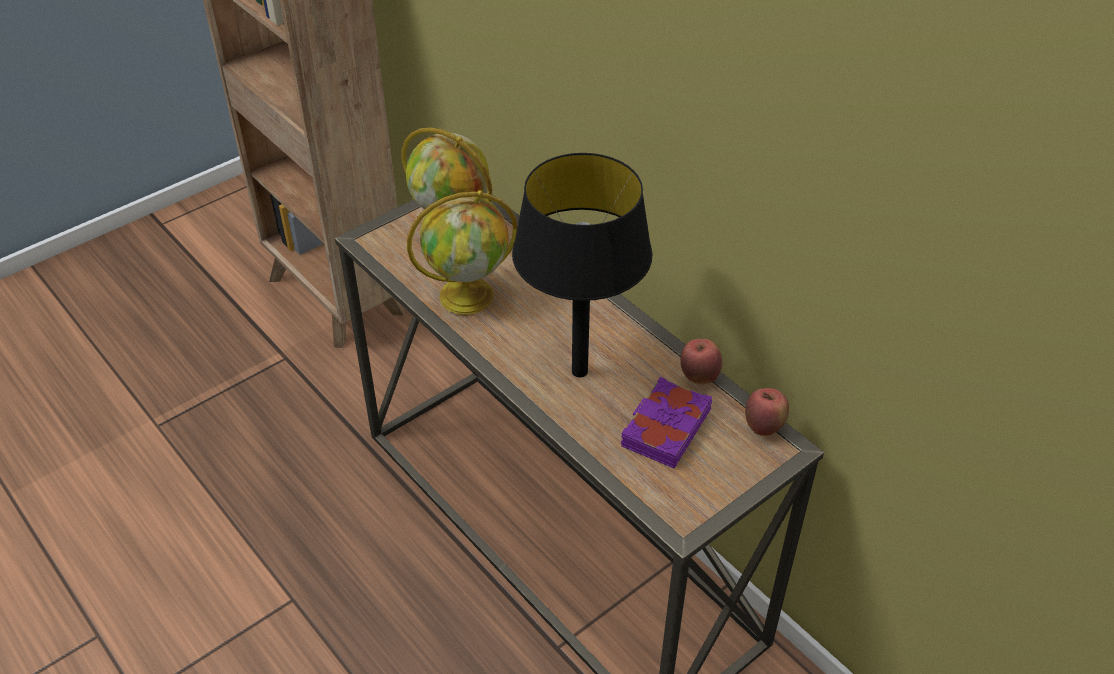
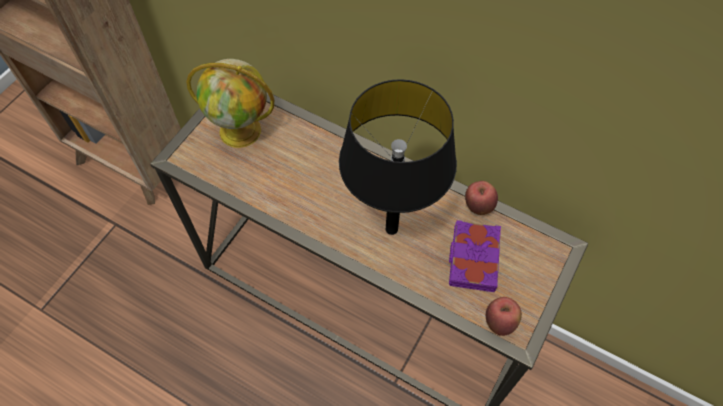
camera: 20 degrees left, 15 degrees up
globe [407,190,518,315] -> none
apple [745,388,789,436] -> apple moved to [486,297,522,336]

